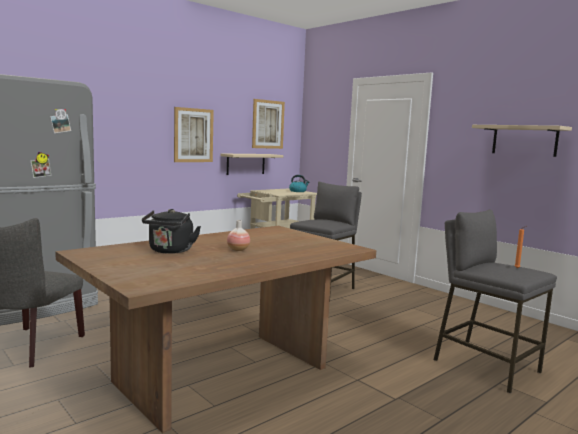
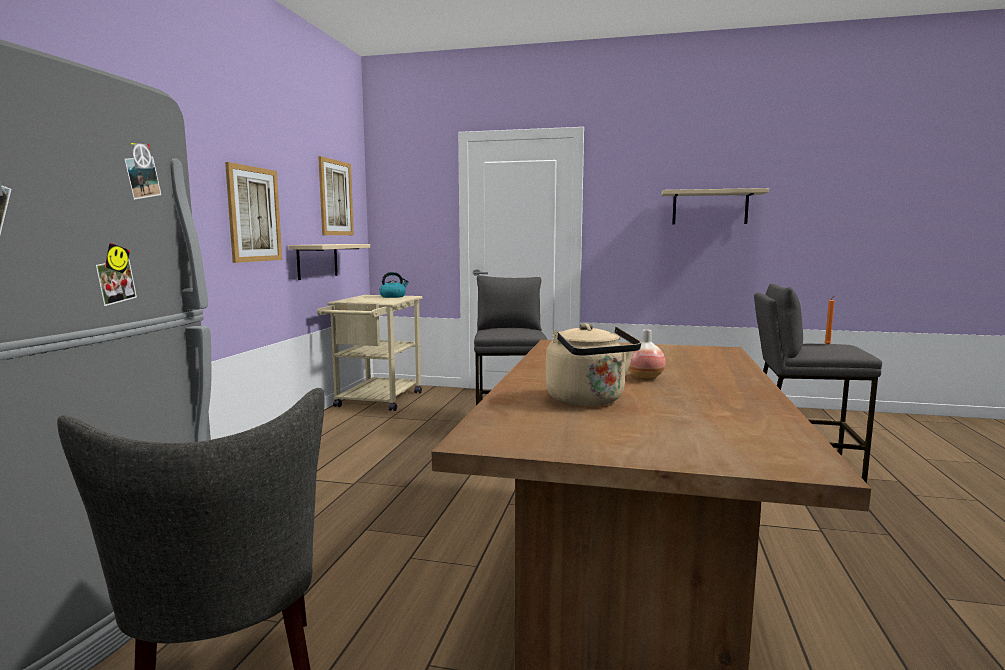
camera: 35 degrees left, 0 degrees up
black kettle [142,209,201,254] -> beige kettle [546,323,641,406]

